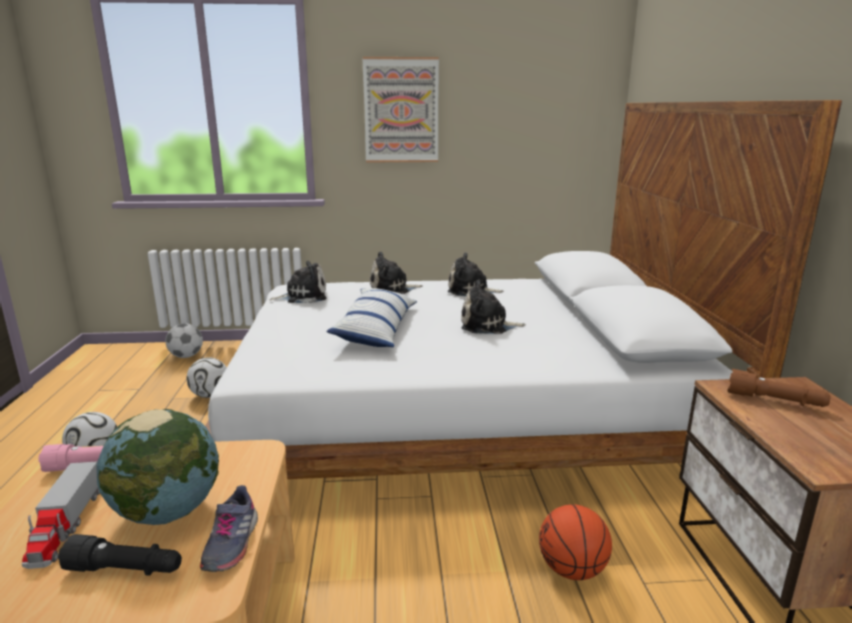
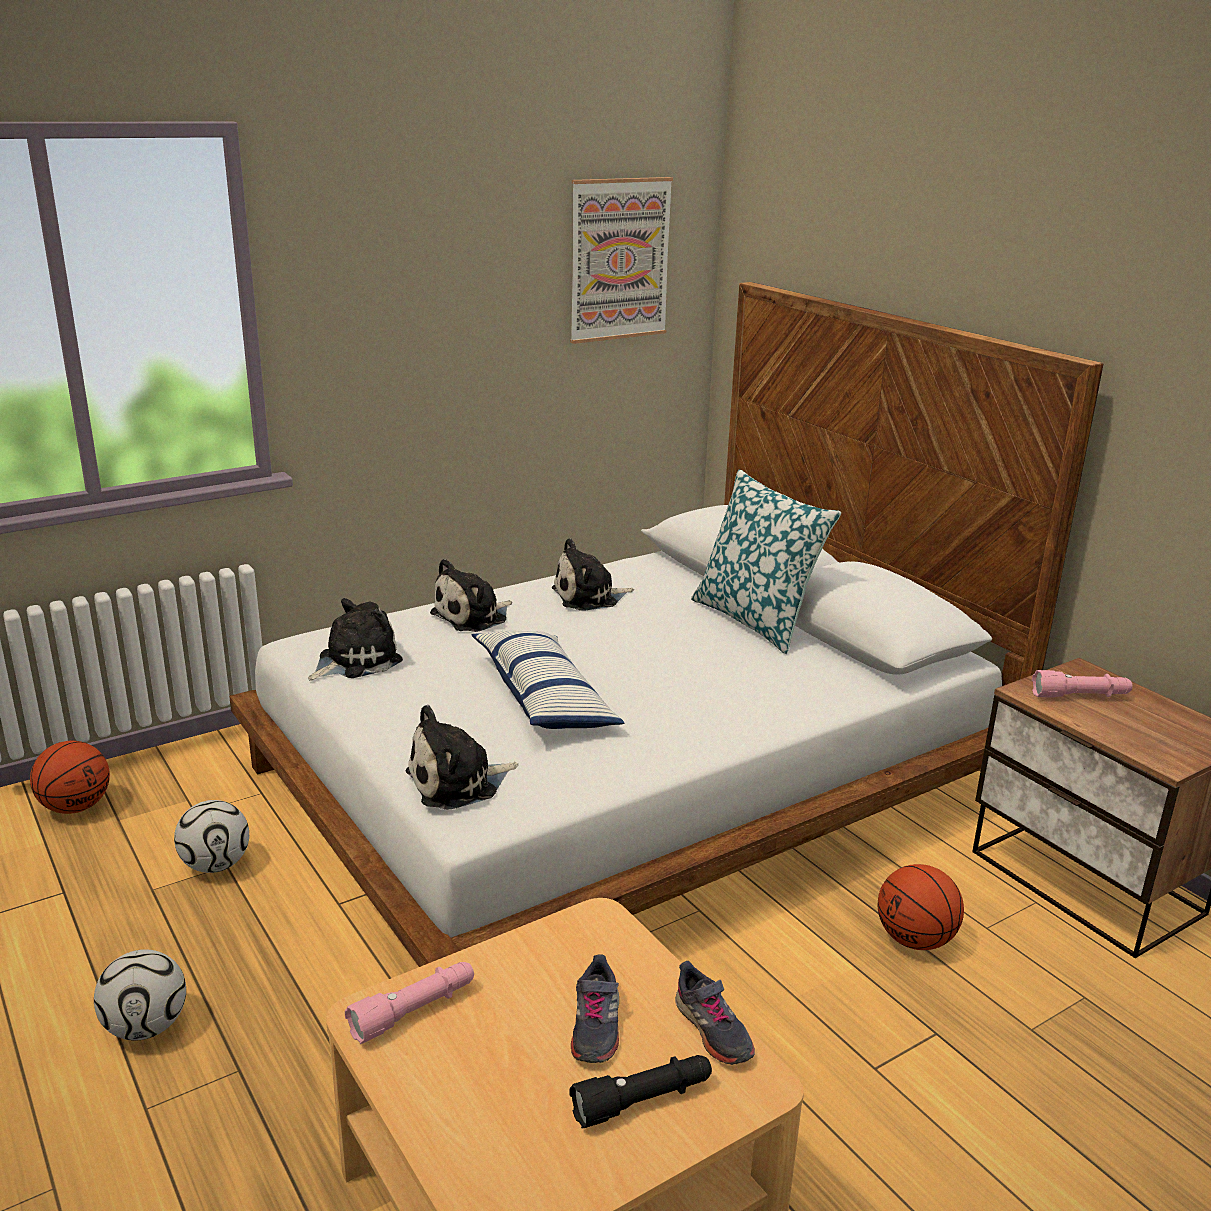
camera: 30 degrees left, 5 degrees up
toy truck [22,461,100,569] -> none
globe [96,409,219,525] -> grey shoe [571,954,619,1063]
football [165,323,203,358] -> basketball [30,741,110,814]
picture [363,57,439,162] -> picture moved to [570,177,673,344]
plush toy [461,280,526,334] -> plush toy moved to [406,705,518,810]
brown flashlight [727,369,831,407] -> pink flashlight [1032,670,1132,698]
none -> pillow [691,469,841,654]

